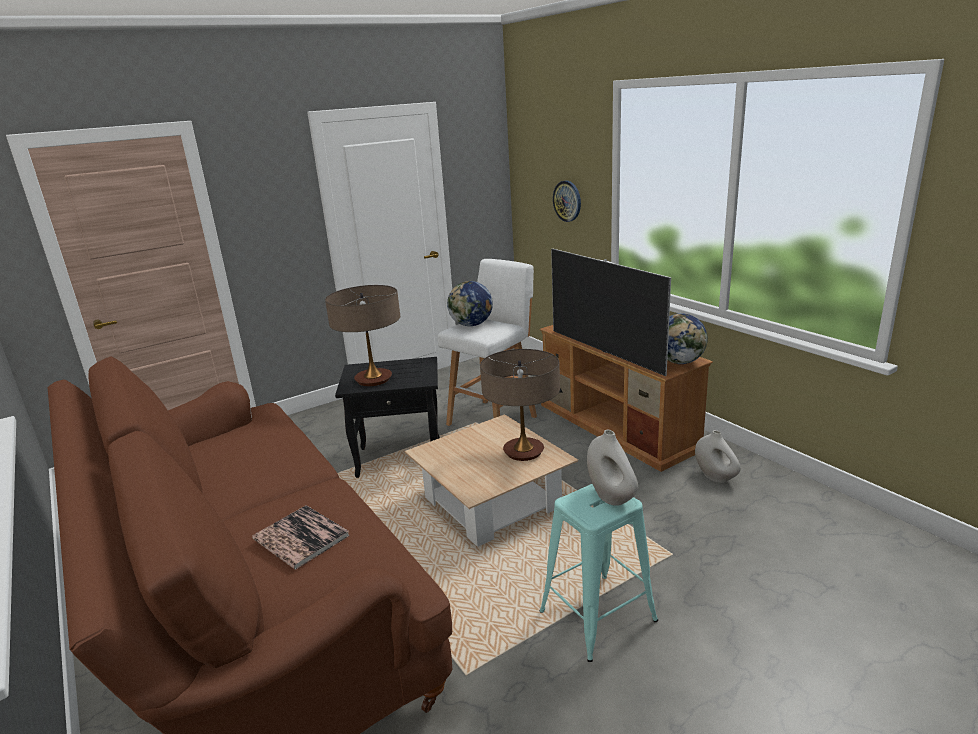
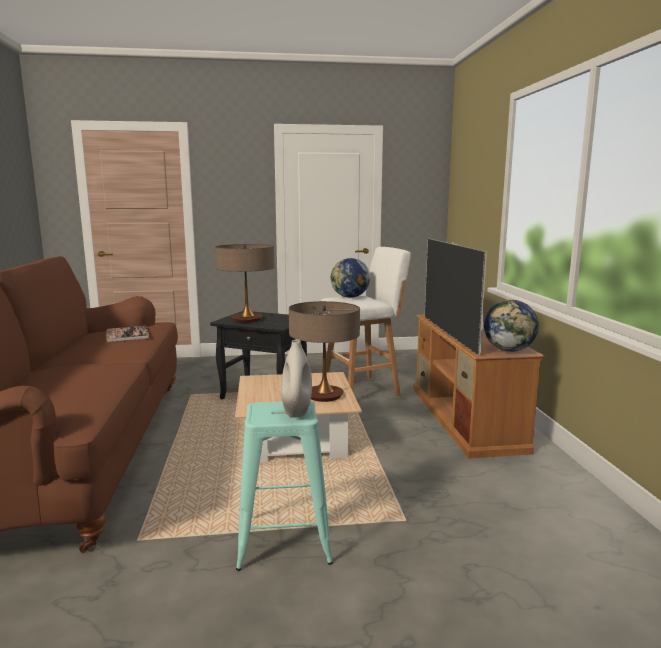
camera: 25 degrees right, 10 degrees down
book [252,505,350,570] -> book moved to [106,326,149,342]
wall clock [553,181,581,222] -> none
white vase [695,430,741,483] -> none

